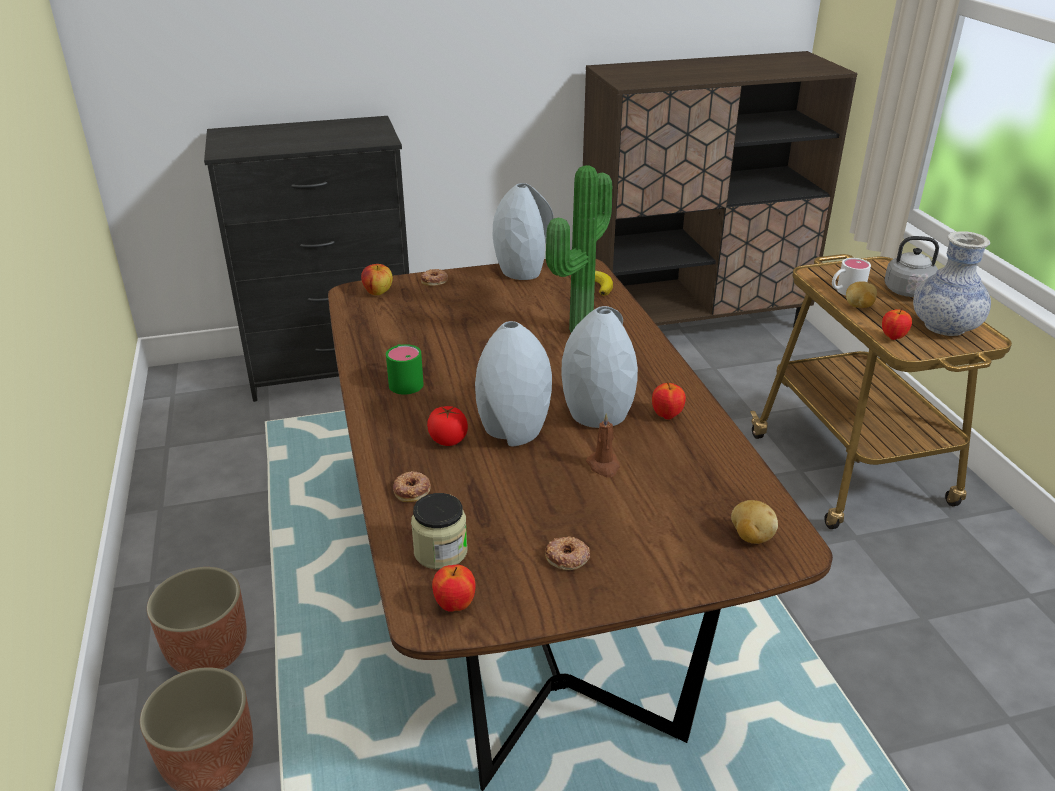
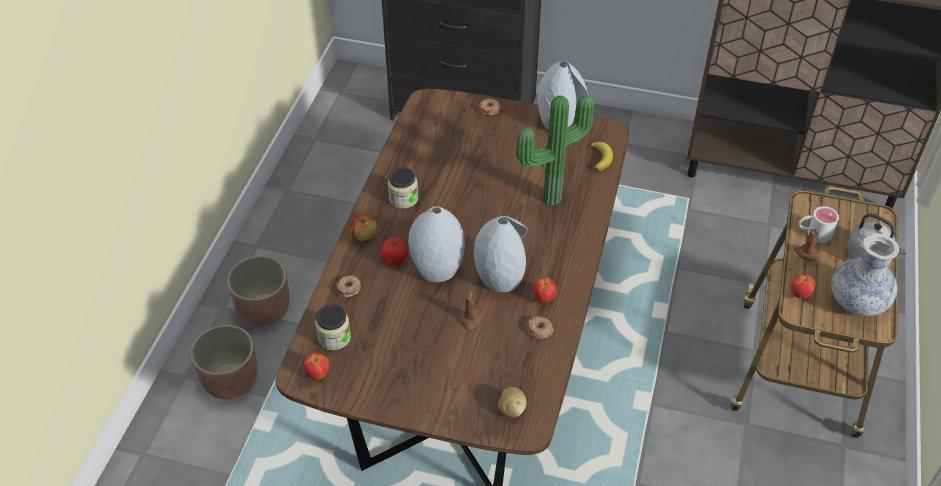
camera: 30 degrees right, 15 degrees up
apple [361,264,393,295] -> apple moved to [350,213,377,241]
green mug [386,344,424,395] -> jar [388,167,418,209]
donut [545,536,590,570] -> donut moved to [527,316,554,339]
potato [846,282,877,308] -> brown candle [794,226,820,261]

